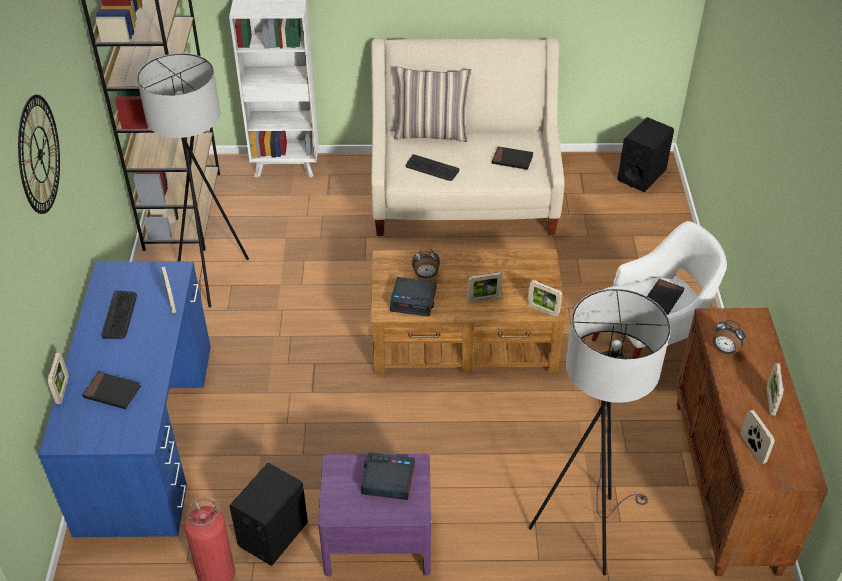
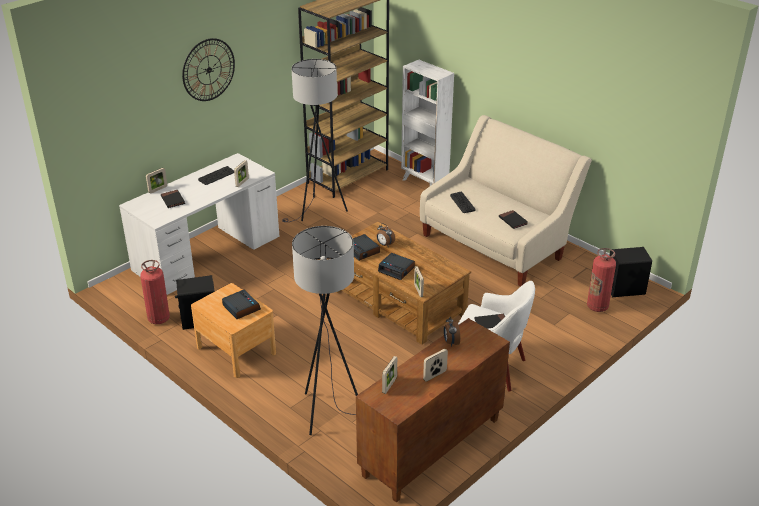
camera: 45 degrees right, 10 degrees down
blue desk [38,261,211,537] -> white desk [119,153,279,295]
purple nightstand [318,454,431,576] -> brown nightstand [191,283,276,378]
pillow [394,67,472,142] -> none
picture frame [468,272,503,303] -> alarm clock [378,253,415,280]
none -> fire extinguisher [587,248,616,312]

